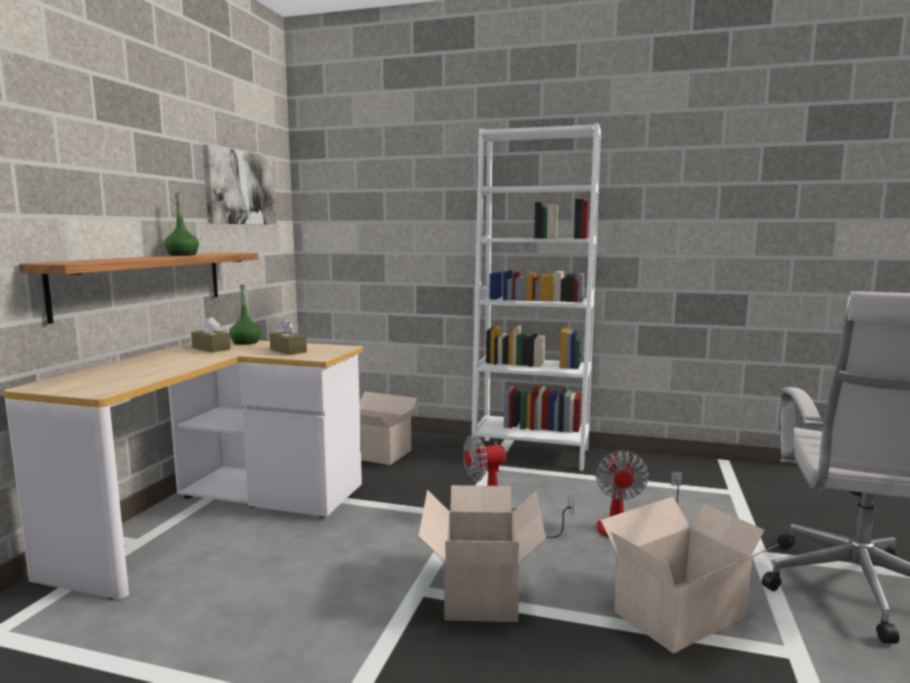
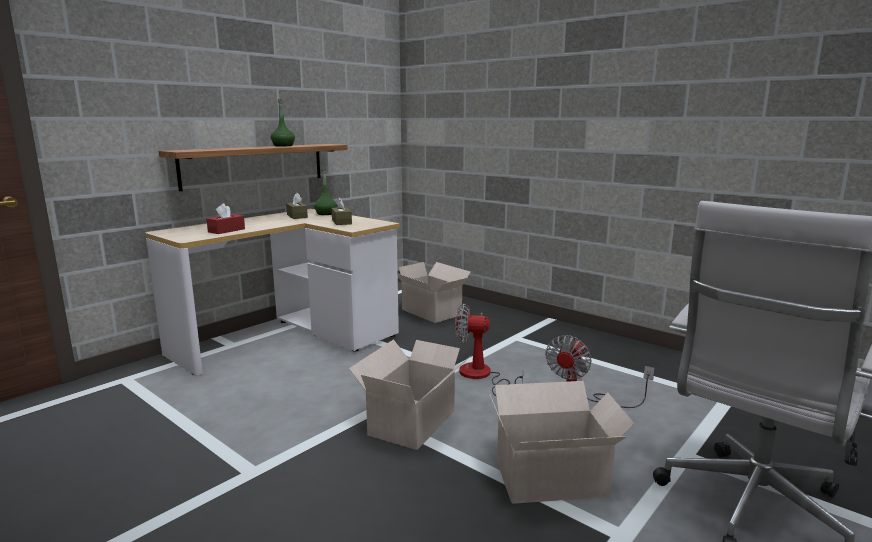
camera: 25 degrees right, 5 degrees up
picture [203,144,276,225] -> none
white bookcase [471,123,601,471] -> none
none -> red tissue box [206,203,245,234]

